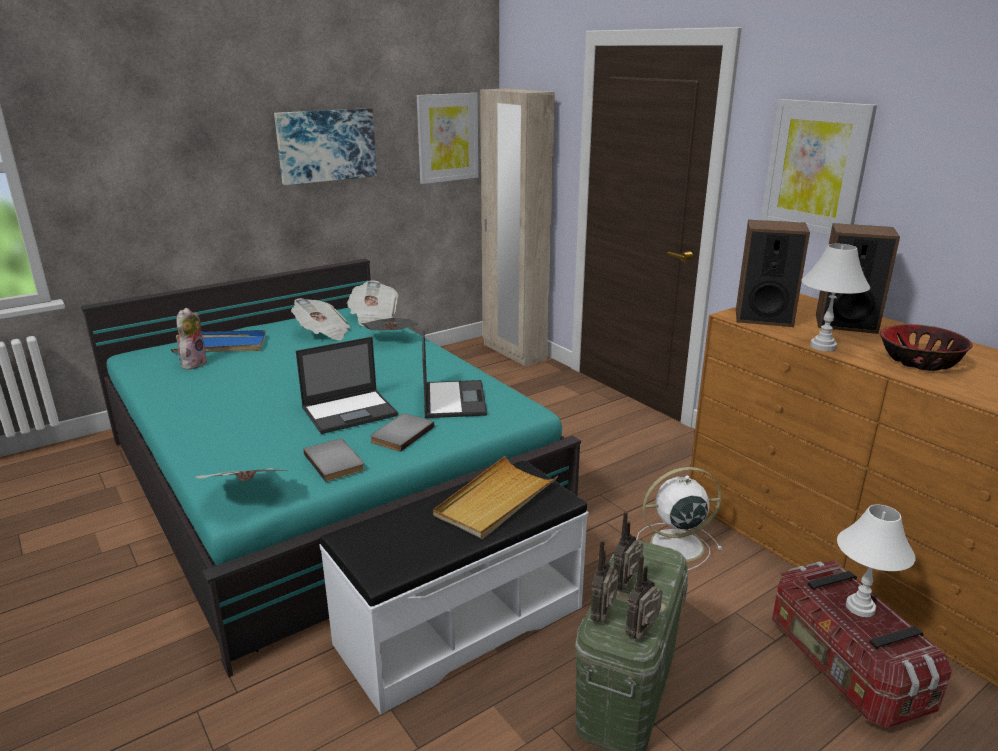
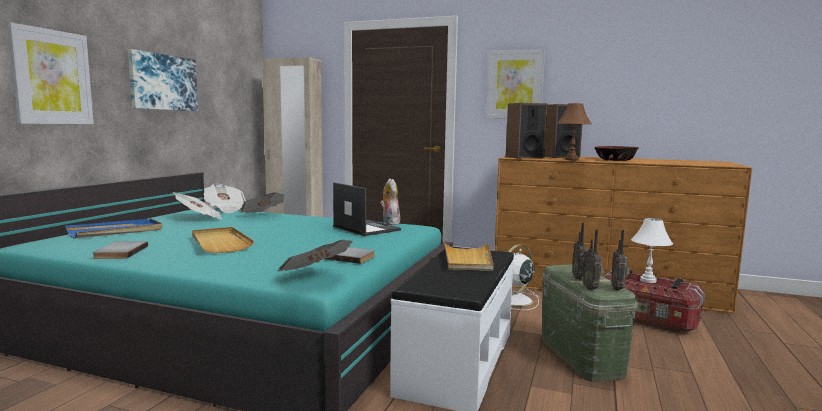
camera: 35 degrees left, 15 degrees down
plush toy [176,308,208,370] -> plush toy moved to [380,179,400,225]
laptop [296,337,398,434] -> none
grey book [370,413,435,452] -> grey book moved to [92,241,148,259]
picture [417,93,478,184] -> picture moved to [7,22,94,124]
white table lamp [801,244,870,351] -> brown table lamp [557,103,592,160]
none -> beige tray [192,227,254,253]

